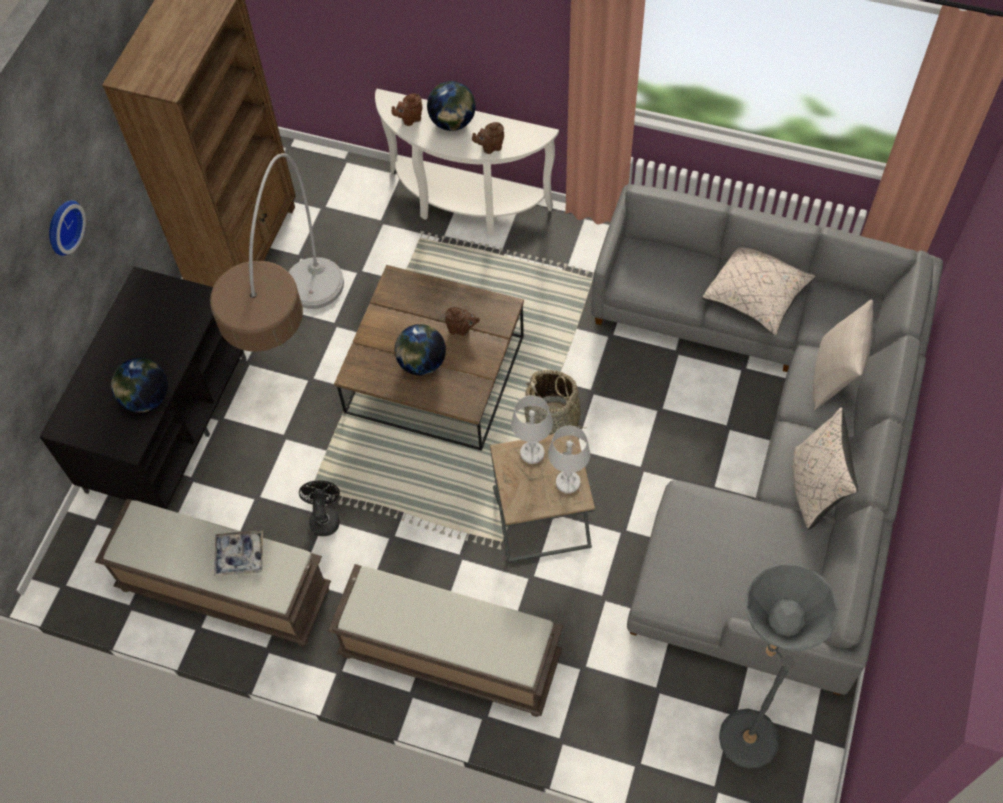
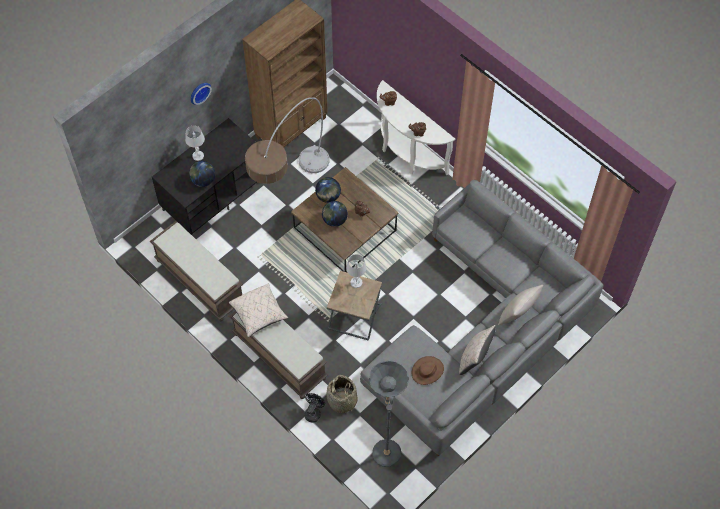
camera: 25 degrees right, 0 degrees up
tray [214,530,263,576] -> none
black fan [299,480,340,536] -> black fan moved to [304,393,325,423]
globe [427,81,476,131] -> globe moved to [315,177,341,203]
basket [524,370,584,435] -> basket moved to [326,375,357,413]
white table lamp [548,425,590,494] -> white table lamp moved to [185,125,205,161]
beige pillow [701,247,815,335] -> beige pillow moved to [229,284,288,337]
none -> brown hat [412,356,444,385]

